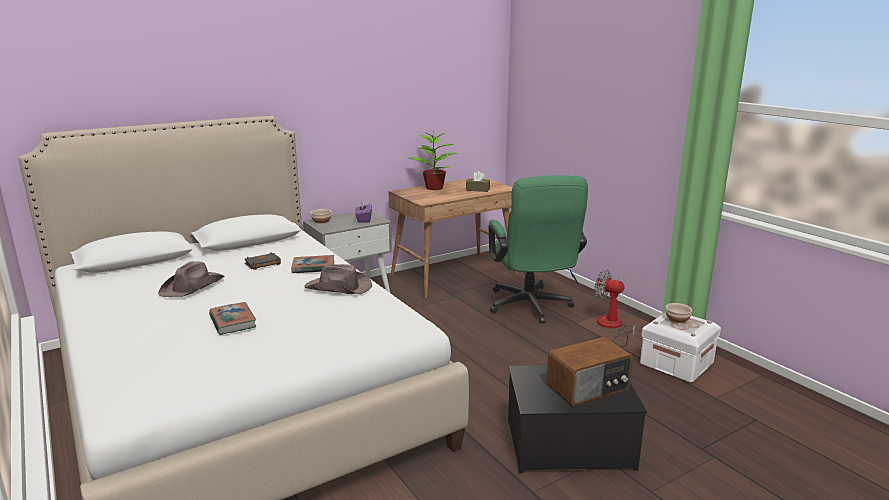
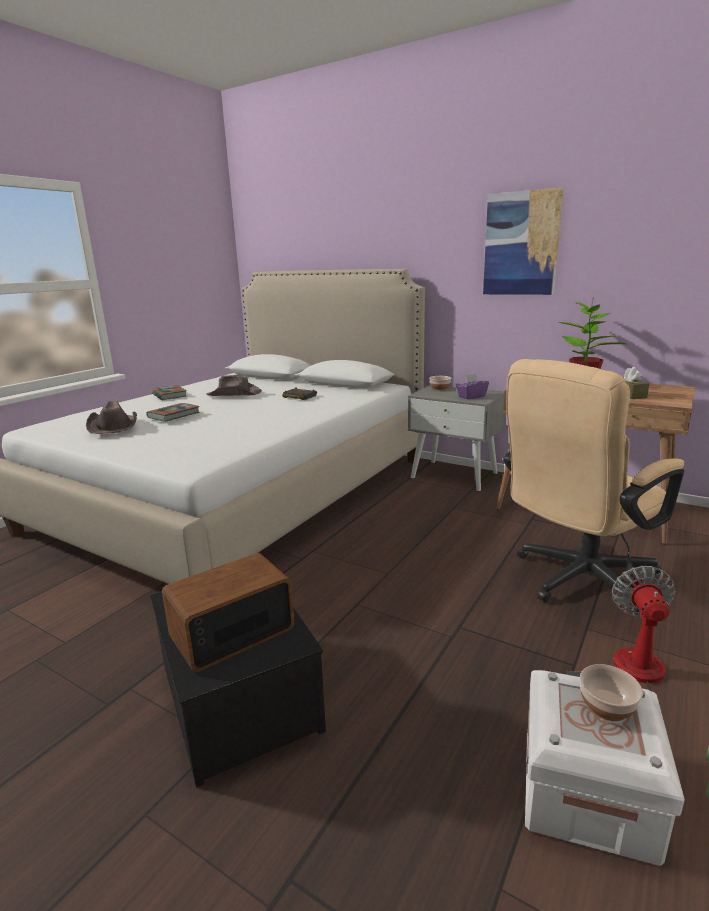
camera: 65 degrees right, 0 degrees up
book [291,255,334,273] -> book moved to [151,385,187,400]
brown hat [305,264,372,294] -> brown hat moved to [86,401,137,434]
green office chair [488,175,588,324] -> beige office chair [503,359,684,615]
radio [546,337,633,406] -> radio turned 105 degrees clockwise [162,553,294,672]
none -> picture [483,187,564,295]

